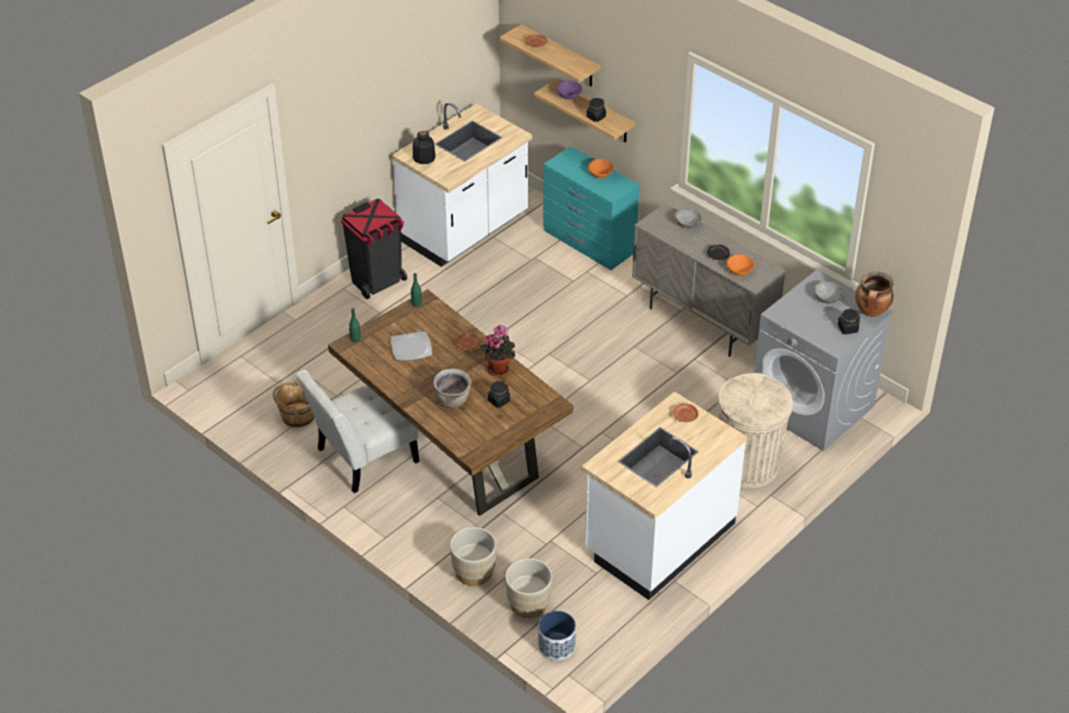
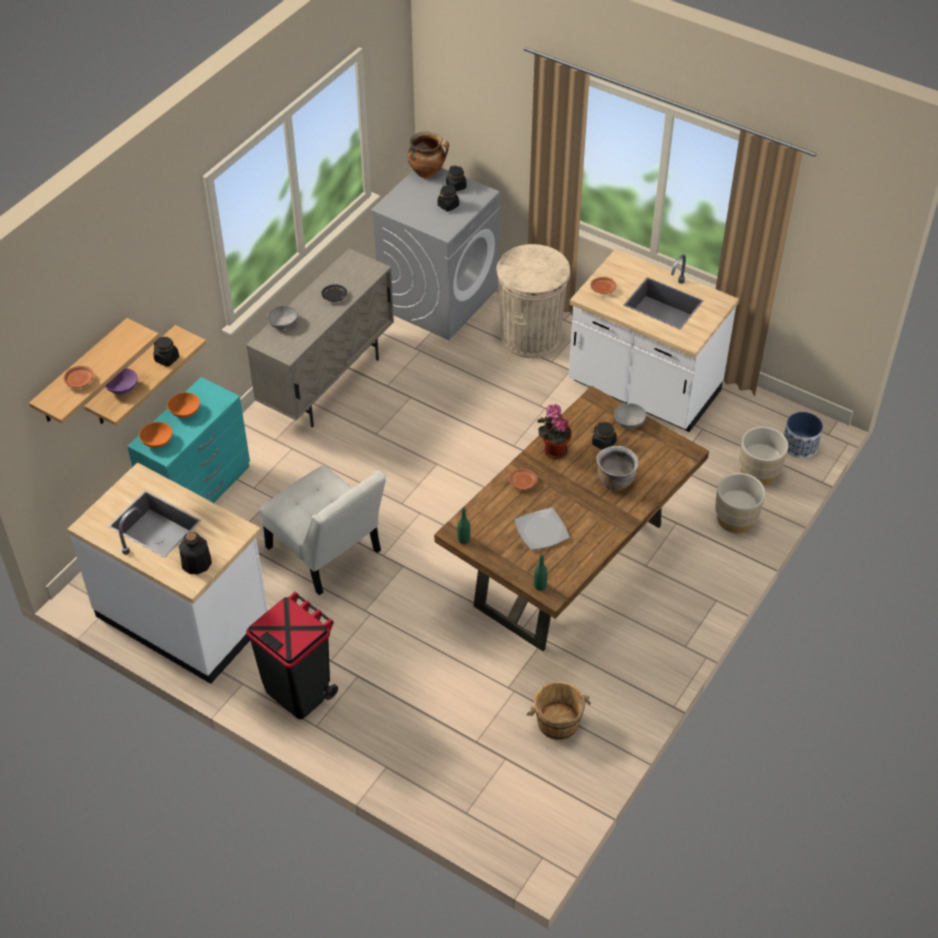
camera: 100 degrees left, 5 degrees up
white chair [296,370,420,493] -> white chair moved to [259,465,386,595]
orange bowl [727,254,754,276] -> orange bowl moved to [139,422,172,448]
grey bowl [814,282,842,304] -> grey bowl moved to [614,403,646,429]
none -> black jar [438,185,459,211]

